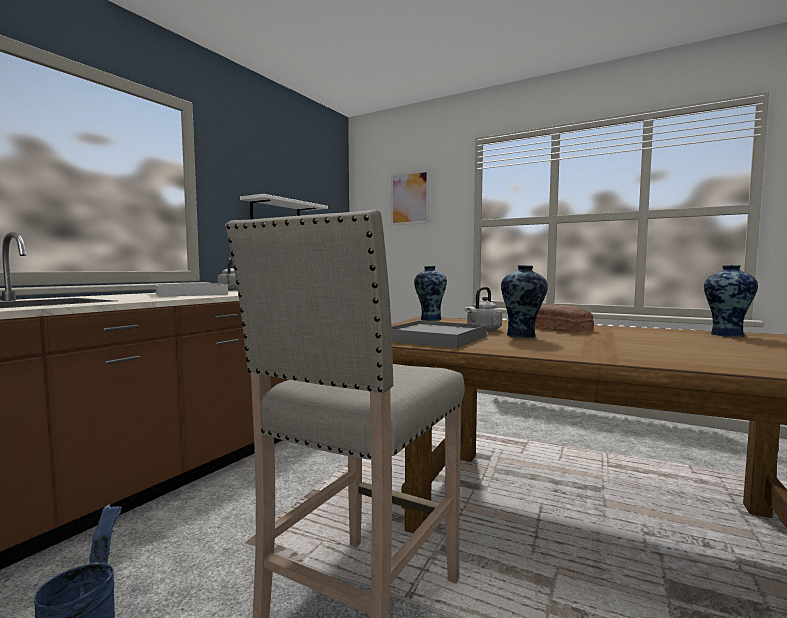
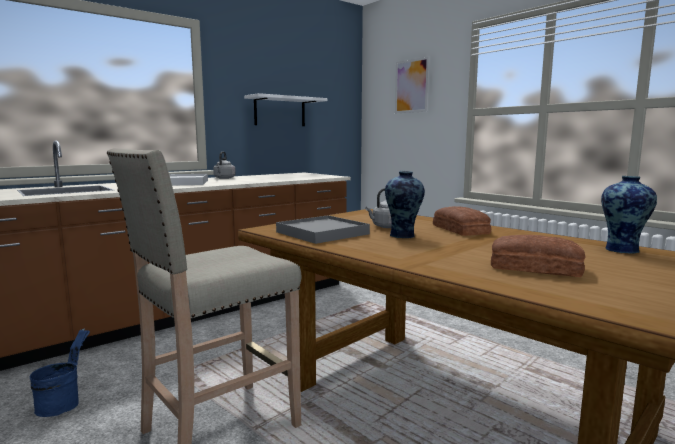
camera: 20 degrees right, 5 degrees up
vase [414,266,447,321] -> none
none -> bread [491,235,585,277]

